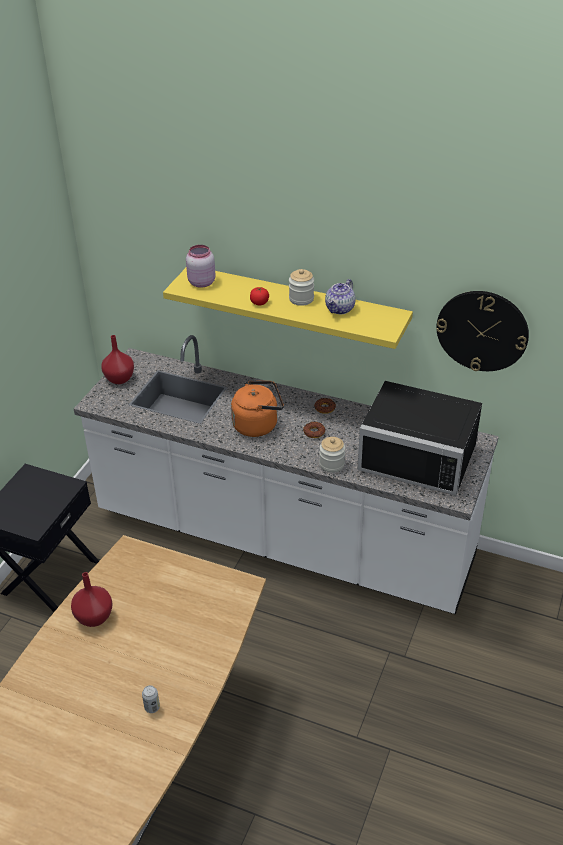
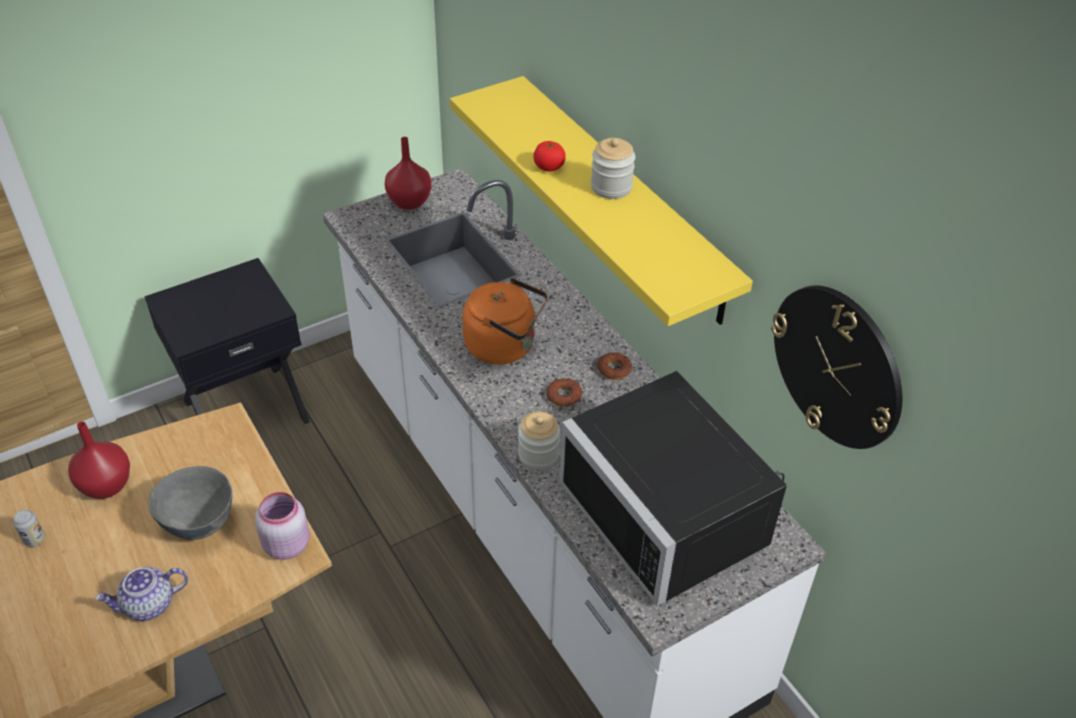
camera: 35 degrees right, 5 degrees up
can [142,685,160,713] -> can moved to [13,509,45,547]
pink jar [186,245,216,288] -> pink jar moved to [255,492,310,560]
teapot [325,279,356,314] -> teapot moved to [95,567,188,621]
none -> grey bowl [149,466,232,540]

